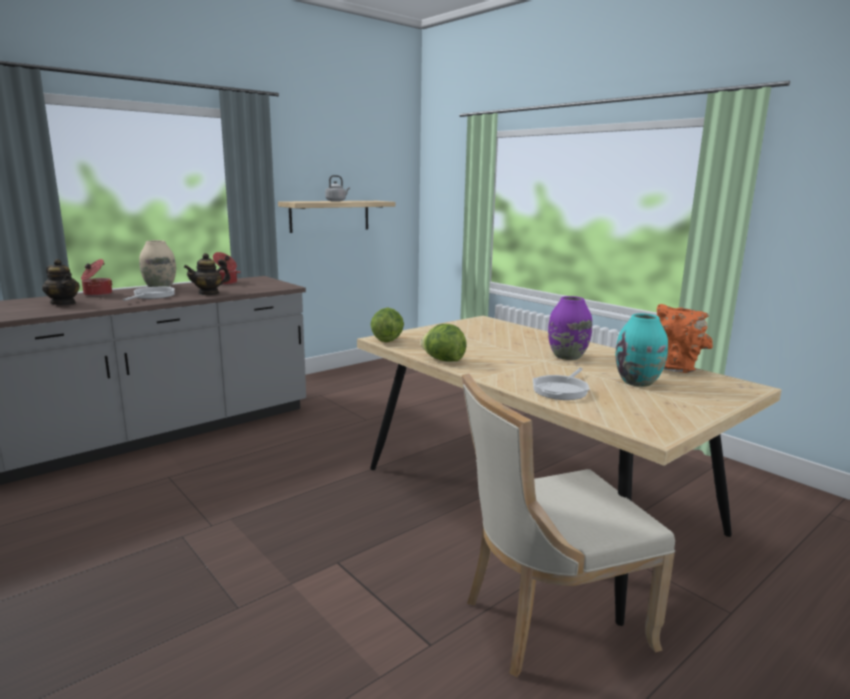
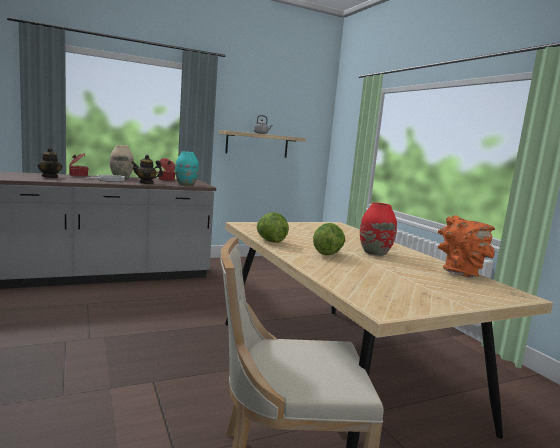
camera: 15 degrees right, 5 degrees down
lettuce [370,308,404,342] -> lettuce moved to [313,223,345,255]
frying pan [533,368,590,400] -> none
purple vase [548,296,592,360] -> red vase [360,203,397,256]
turquoise vase [615,313,668,387] -> turquoise vase moved to [175,151,199,186]

